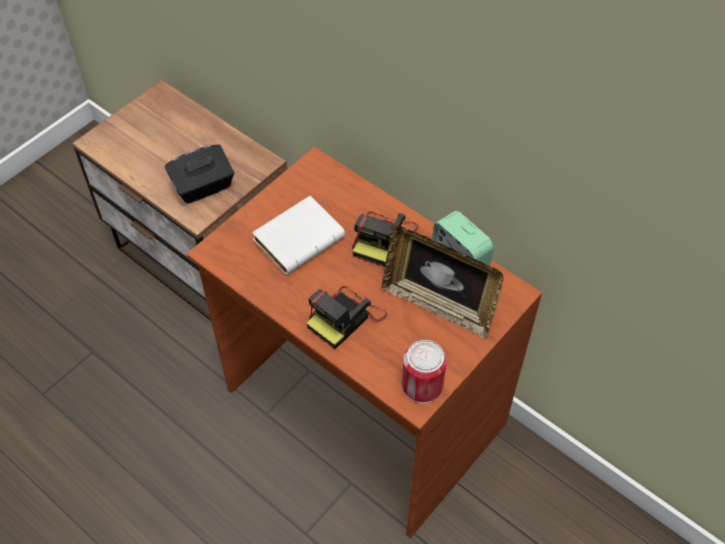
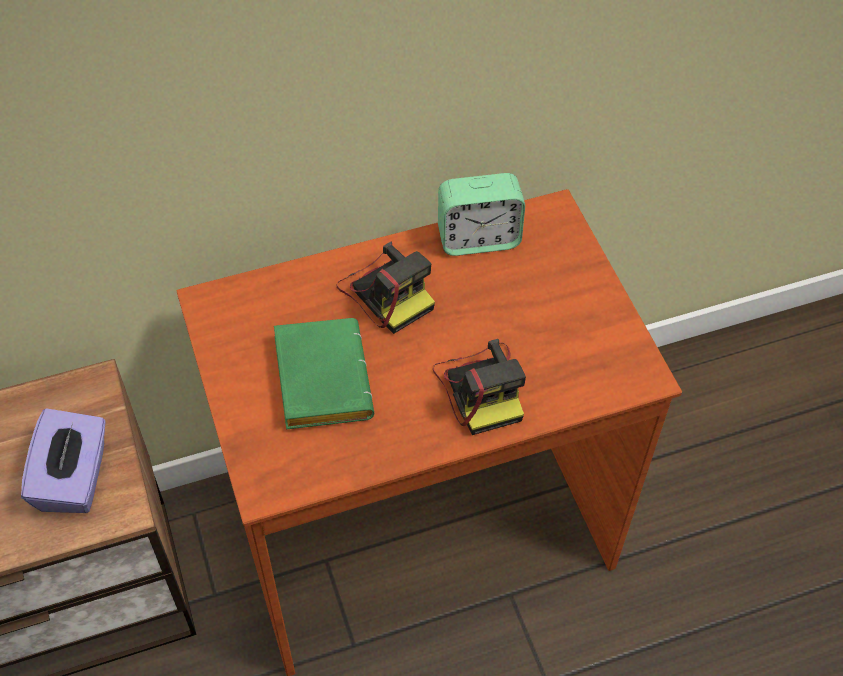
camera: 60 degrees left, 0 degrees up
black tissue box [165,144,234,204] -> purple tissue box [21,408,106,513]
white book [252,196,345,275] -> green book [274,318,374,429]
picture frame [382,225,504,340] -> none
can [402,340,447,404] -> none

